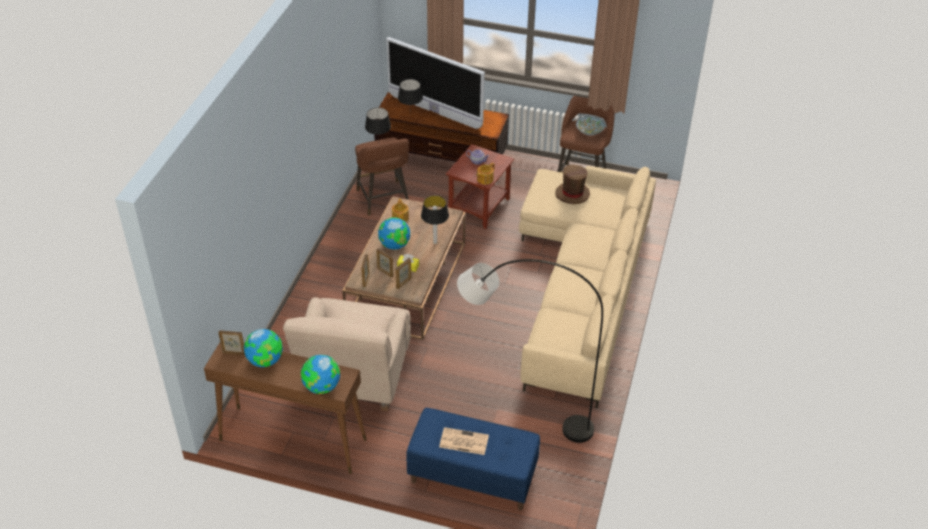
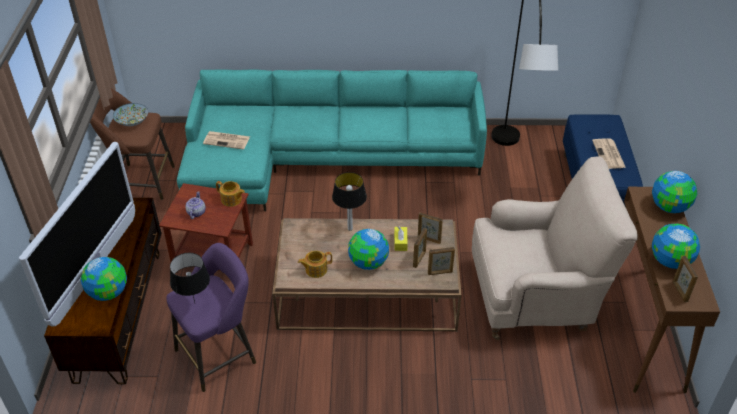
camera: 105 degrees left, 0 degrees up
brown stool [355,138,409,216] -> purple stool [166,243,256,392]
black table lamp [398,79,423,107] -> globe [81,257,127,301]
beige sofa [519,166,656,408] -> turquoise sofa [177,69,487,211]
brown hat [555,165,590,204] -> newspaper [203,131,250,149]

